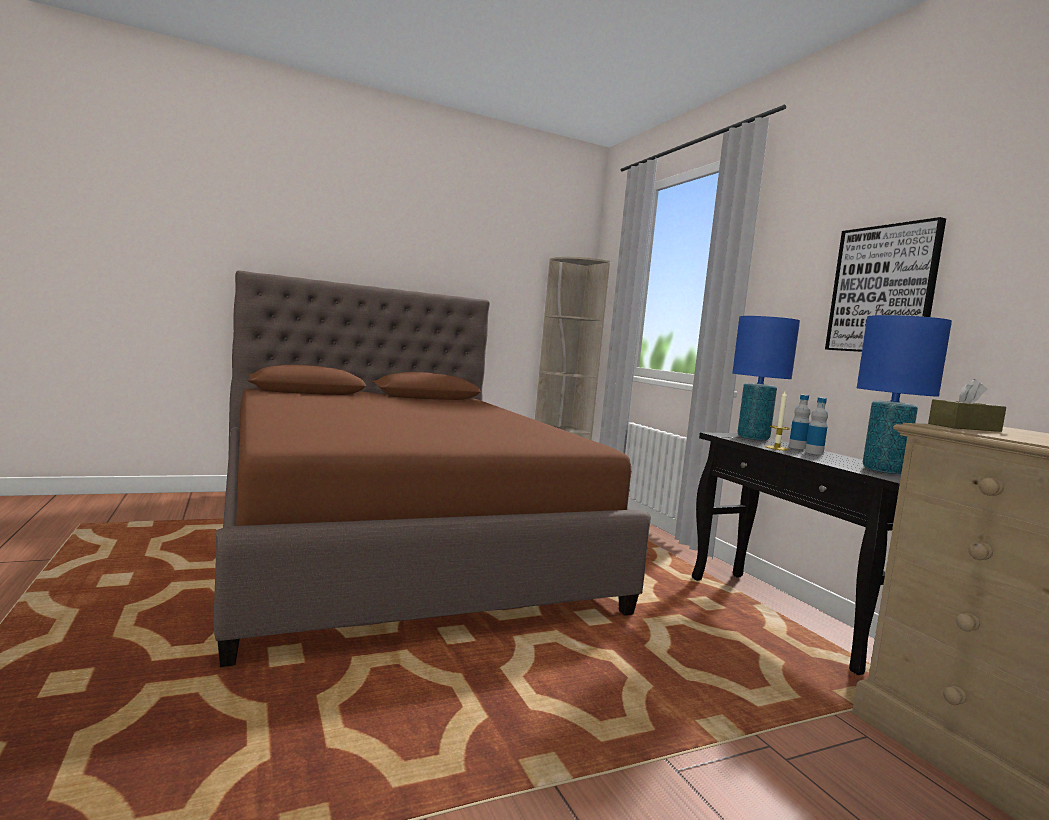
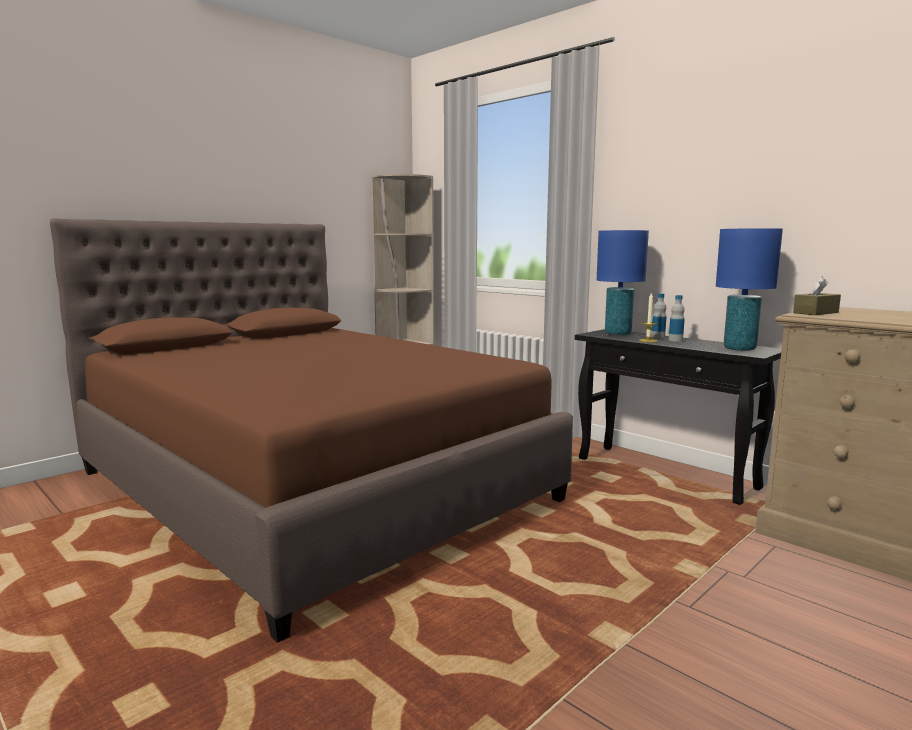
camera: 20 degrees left, 5 degrees up
picture [825,217,946,352] -> none

